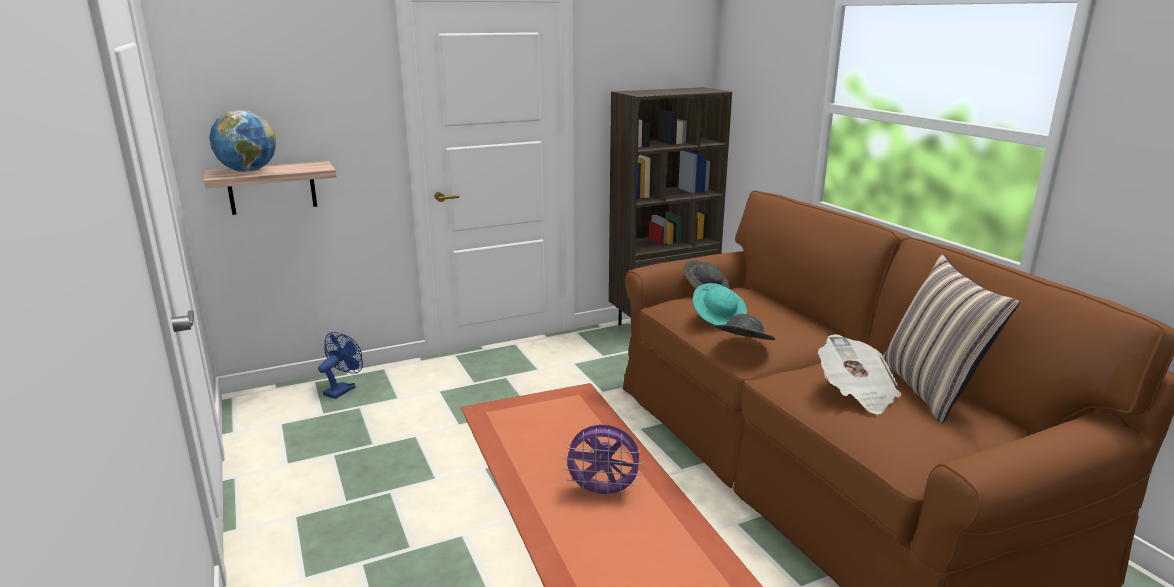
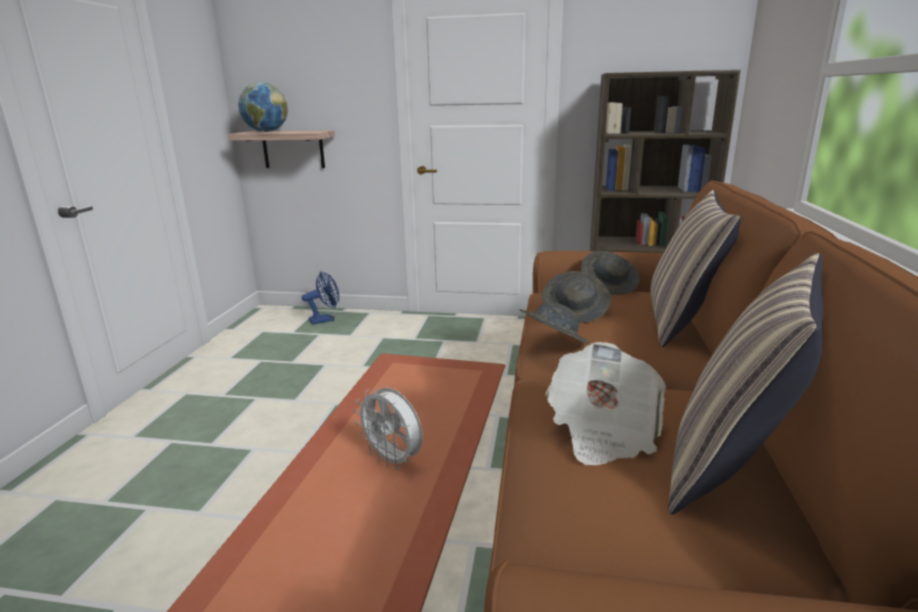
camera: 35 degrees right, 0 degrees up
purple fan [562,425,643,500] -> white fan [354,388,423,470]
turquoise hat [693,283,747,325] -> grey hat [542,271,611,323]
none -> pillow [651,190,742,347]

